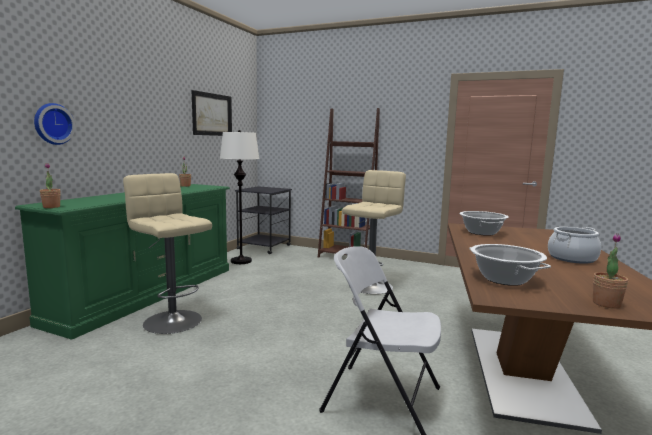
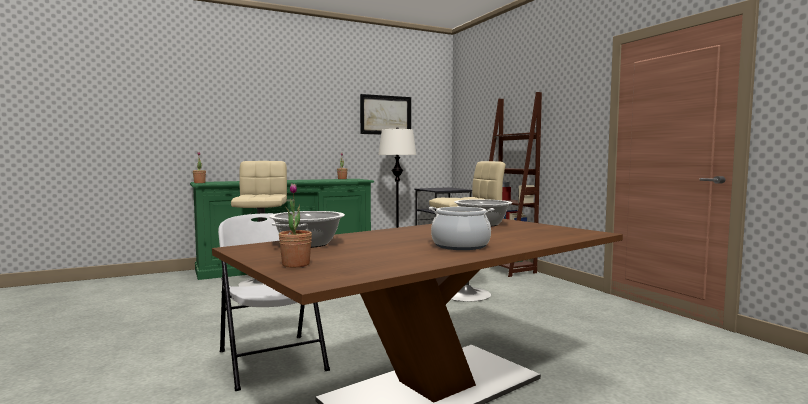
camera: 40 degrees right, 5 degrees down
wall clock [34,103,75,145] -> none

